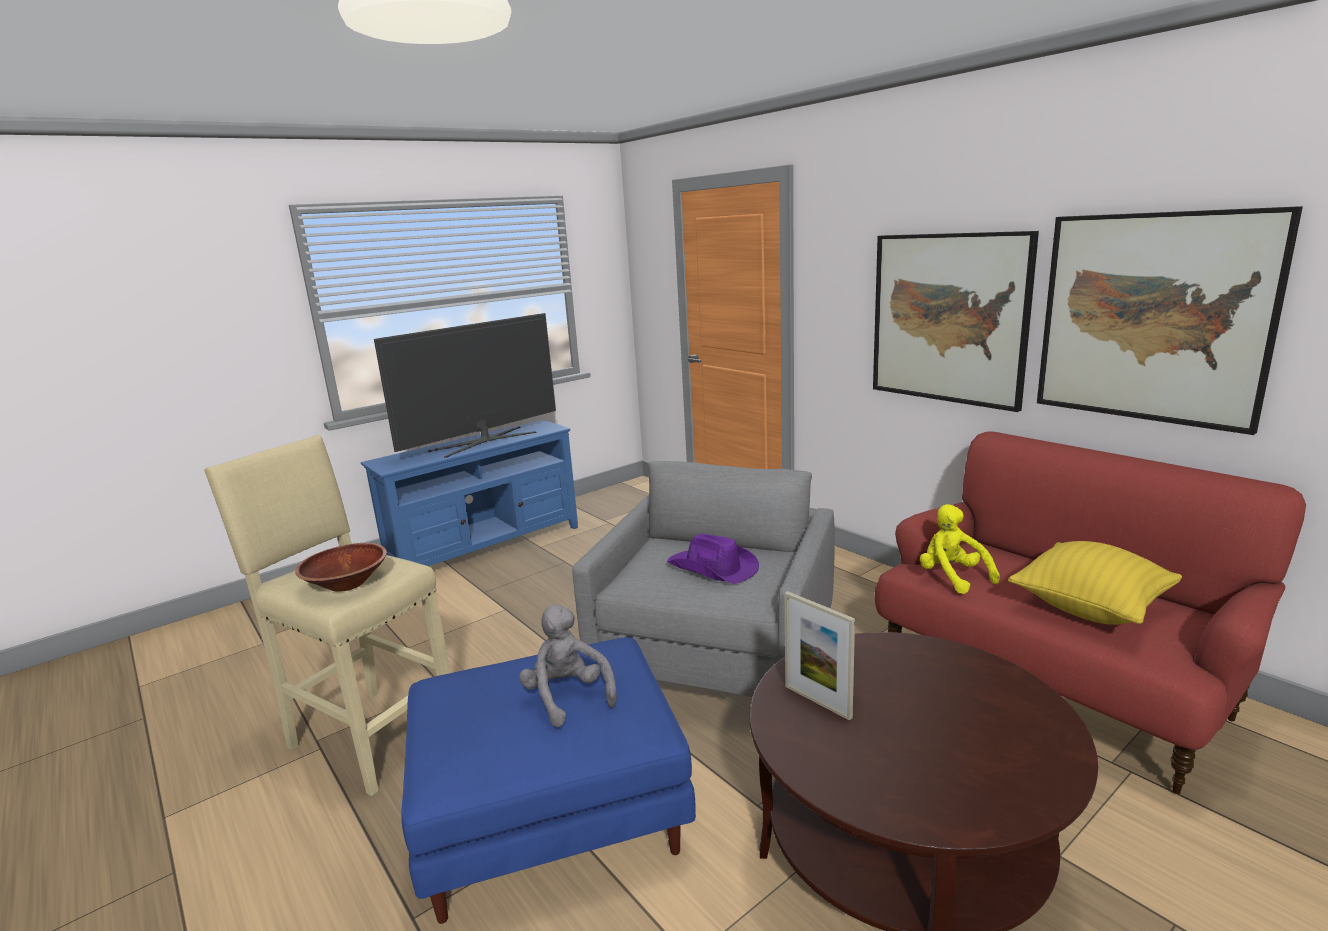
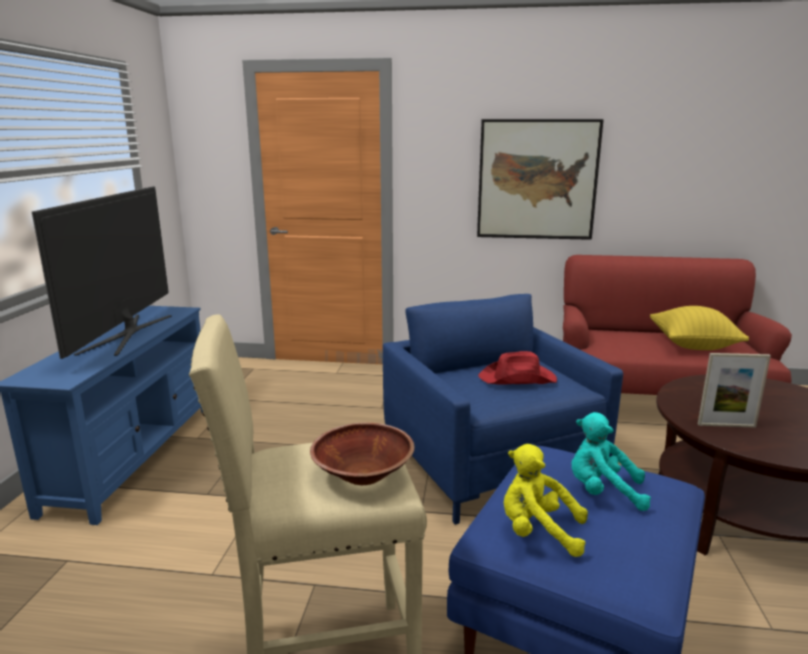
camera: 45 degrees left, 0 degrees up
grey plush toy [519,604,617,727] -> turquoise plush toy [572,412,651,511]
grey armchair [572,461,835,697] -> blue armchair [383,294,623,525]
purple hat [667,534,759,584] -> red hat [478,351,557,385]
yellow plush toy [920,504,1000,594] -> yellow plush toy moved to [504,444,588,557]
picture [1037,206,1303,435] -> none

